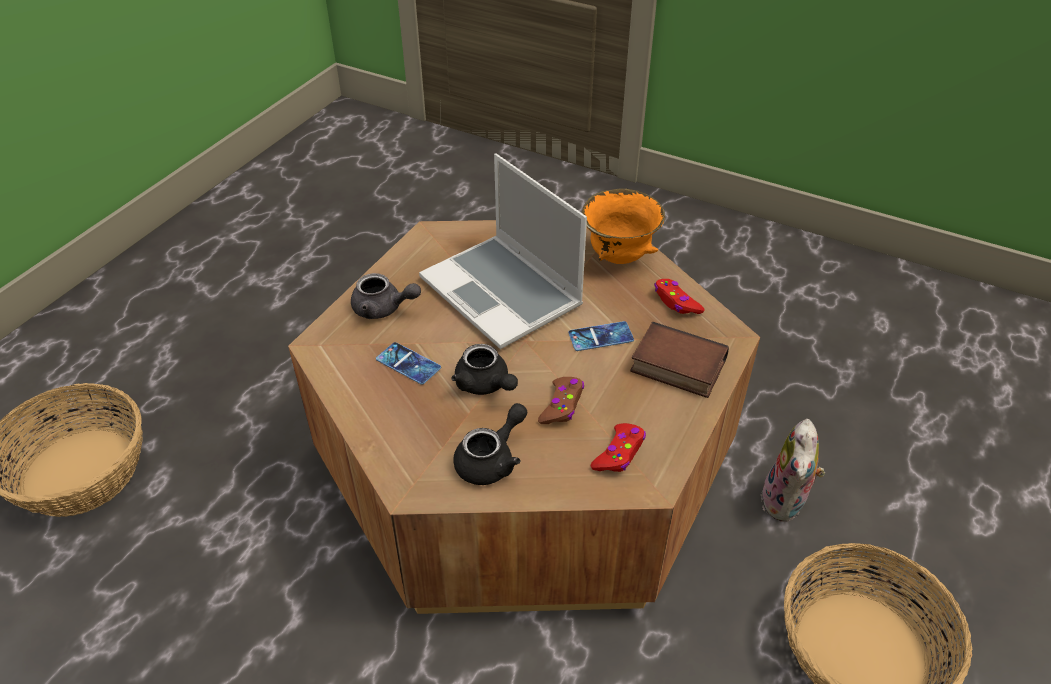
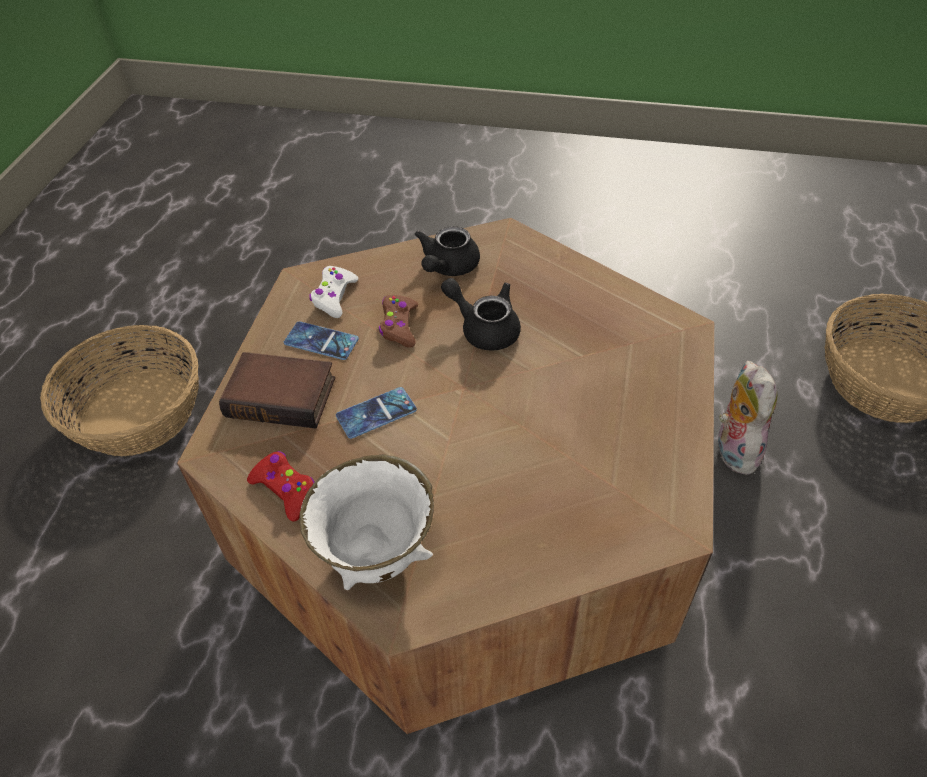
camera: 165 degrees right, 5 degrees up
grey teapot [351,273,421,319] -> none
phone [376,342,441,385] -> phone moved to [284,321,359,360]
laptop [419,153,587,349] -> none
orange bowl [582,188,665,264] -> white bowl [300,454,434,590]
red game controller [591,423,646,472] -> white game controller [309,266,358,318]
plush toy [761,419,825,522] -> plush toy moved to [718,361,777,475]

